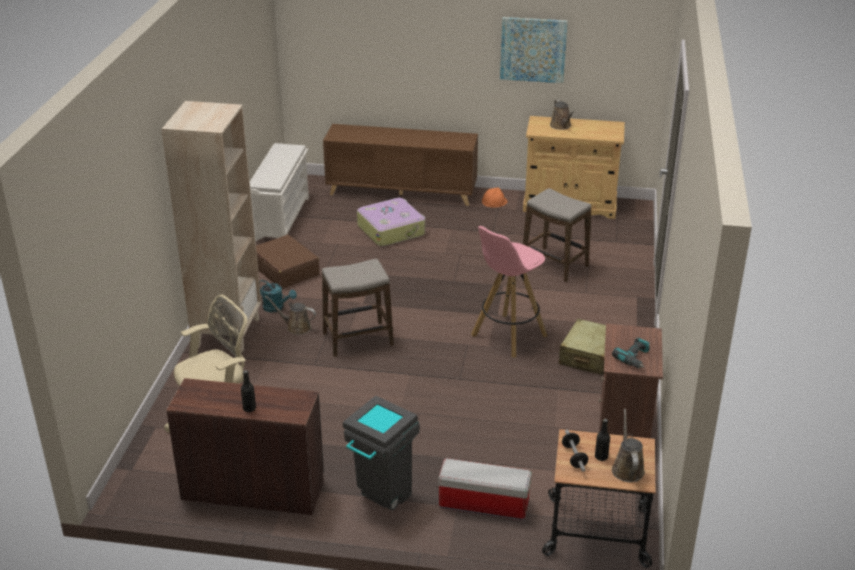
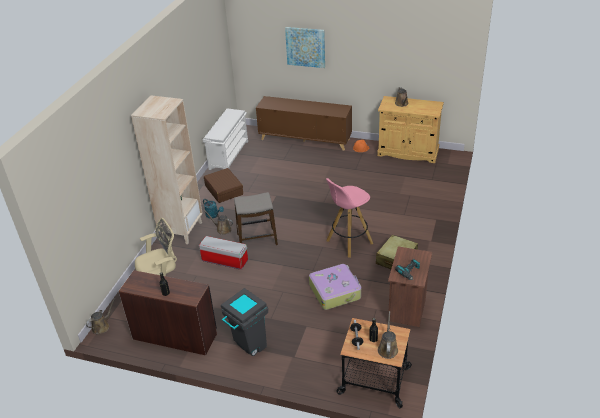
camera: 10 degrees right, 5 degrees up
suitcase [357,198,425,247] -> suitcase moved to [309,264,361,310]
storage box [438,458,532,521] -> storage box moved to [199,236,248,270]
picture [500,17,568,83] -> picture moved to [285,27,325,68]
stool [523,188,591,282] -> none
none -> brown watering can [86,298,116,334]

